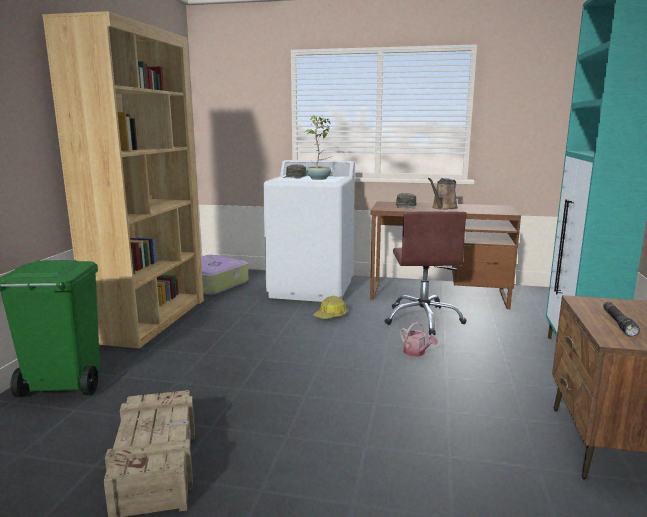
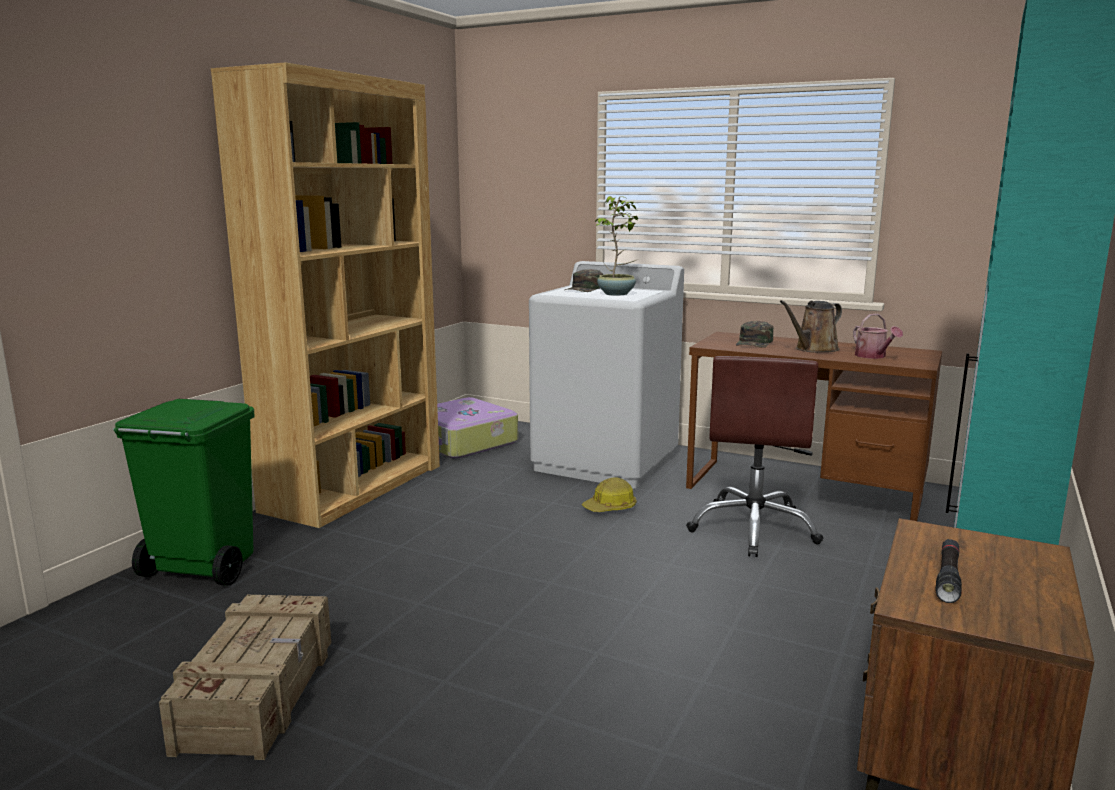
camera: 15 degrees right, 0 degrees up
watering can [400,322,438,357] -> watering can moved to [853,314,903,359]

